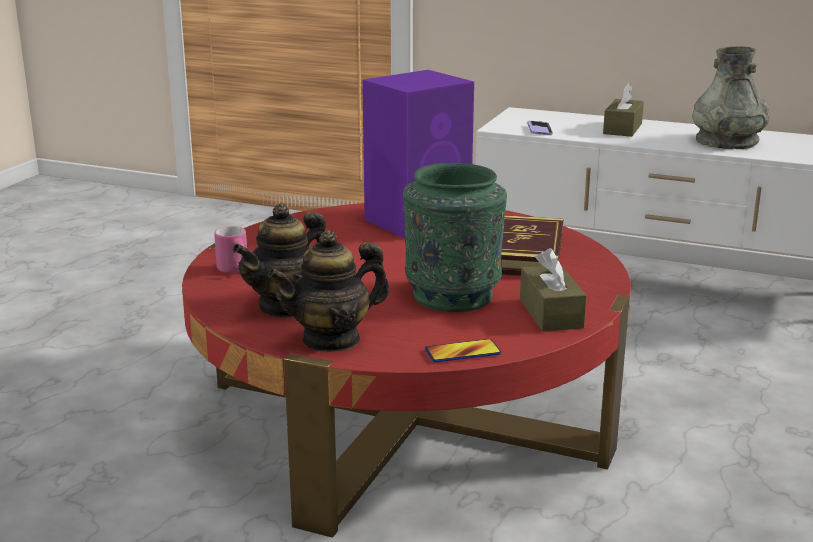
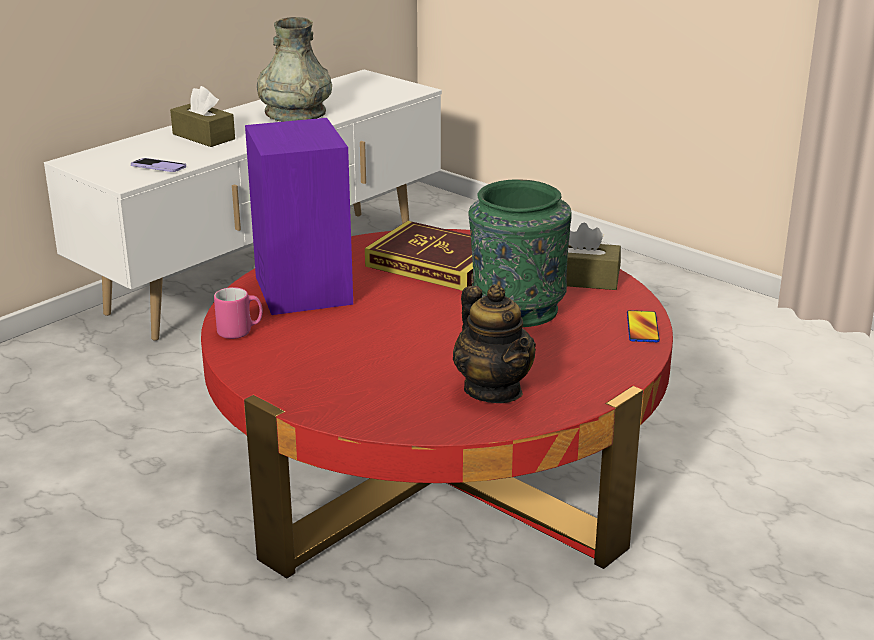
camera: 70 degrees left, 5 degrees up
pink mug [214,226,247,273] -> pink mug moved to [214,287,263,339]
teapot [268,230,390,352] -> none

